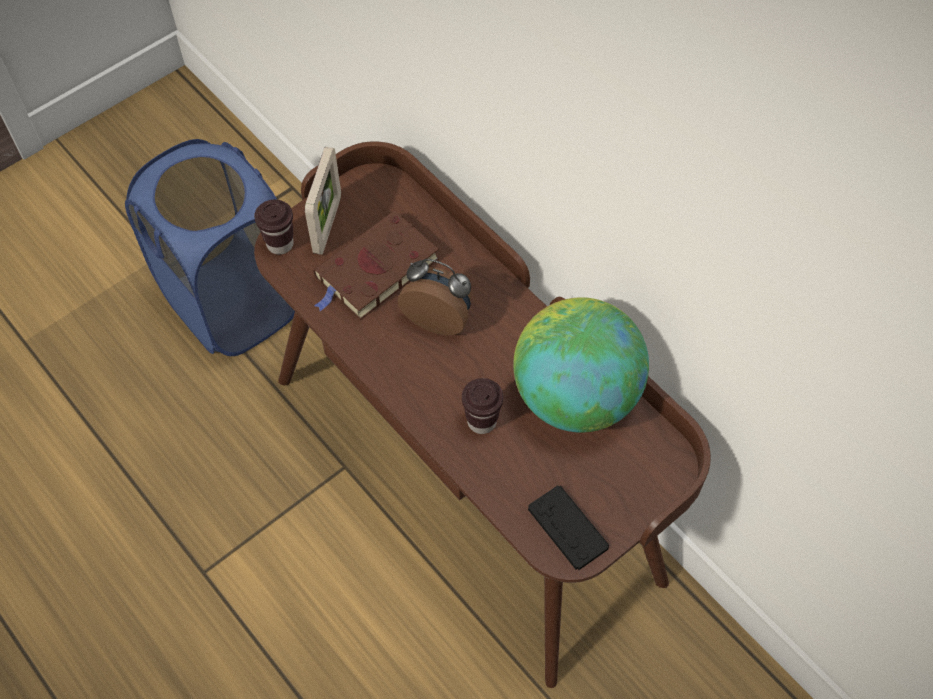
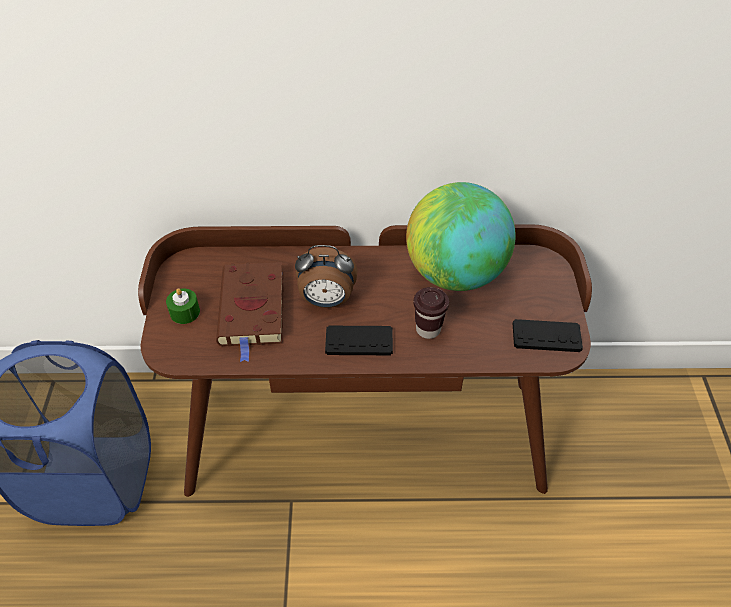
camera: 50 degrees left, 10 degrees down
brown cup [254,199,294,255] -> none
picture frame [305,147,341,255] -> green candle [166,288,200,324]
alarm clock [398,259,472,336] -> alarm clock turned 150 degrees counterclockwise [295,245,357,308]
none -> black game controller [325,326,393,355]

